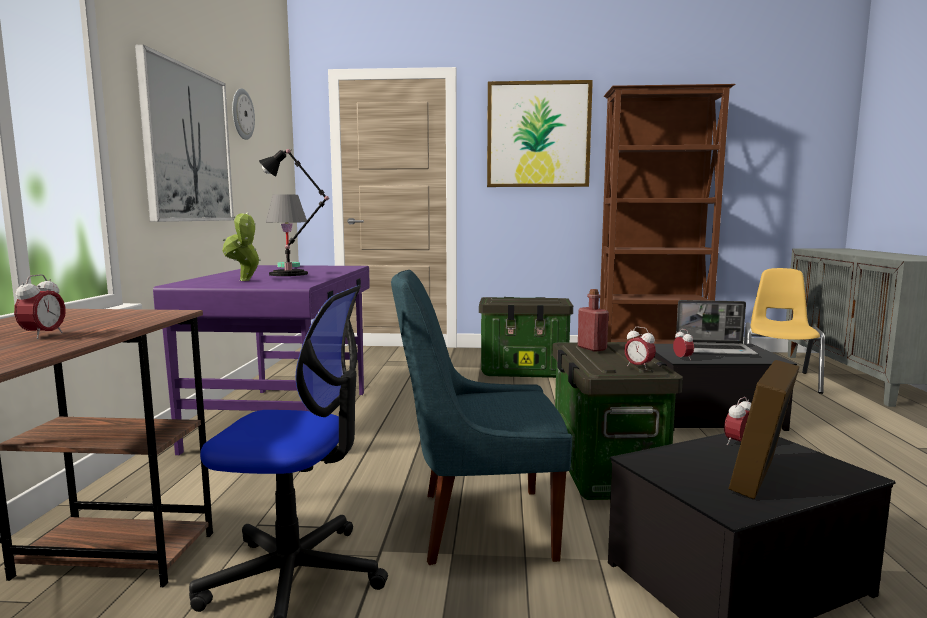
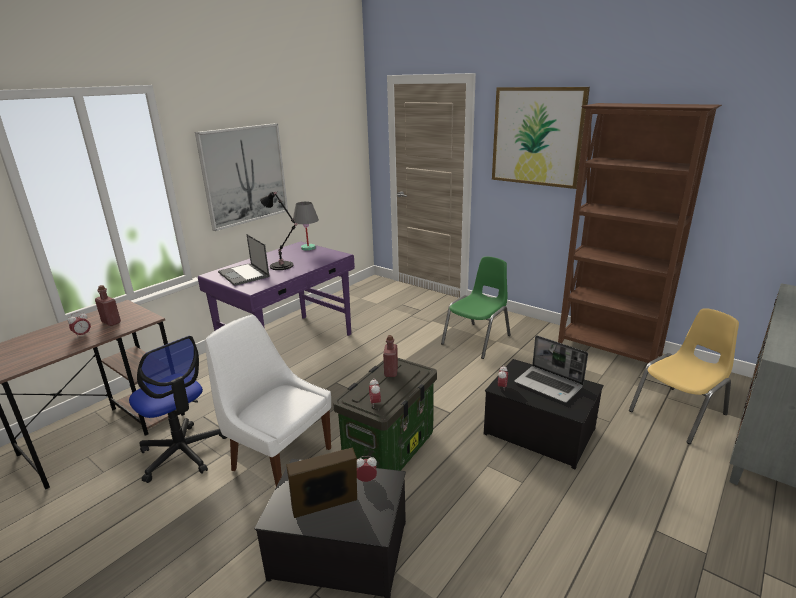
camera: 35 degrees right, 15 degrees up
potted plant [222,212,261,281] -> laptop [218,234,270,286]
wall clock [232,88,255,140] -> none
blue chair [391,270,572,565] -> white chair [205,315,331,486]
storage box [479,297,573,378] -> green chair [441,256,511,359]
none -> red bottle [95,285,121,326]

